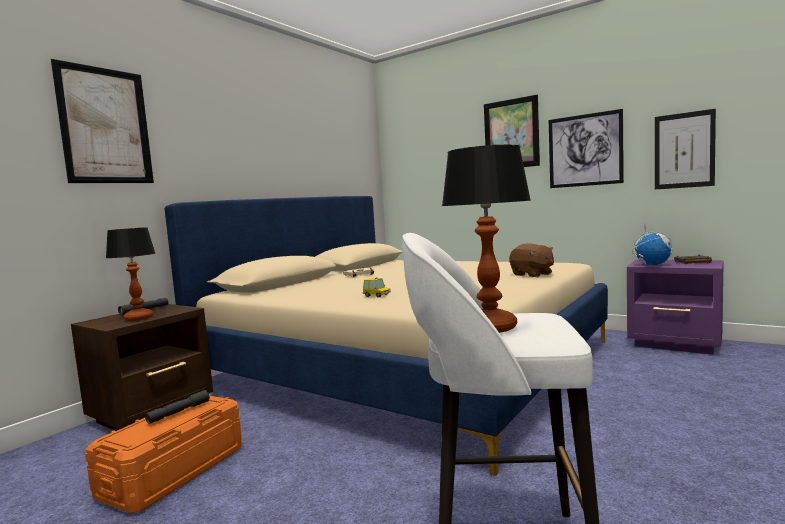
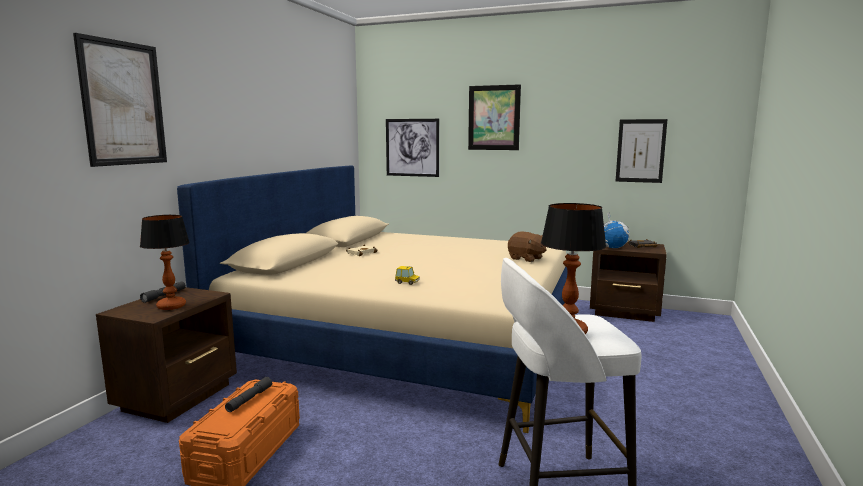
camera: 15 degrees left, 5 degrees up
picture [549,109,624,188] -> picture moved to [386,119,439,177]
purple nightstand [627,259,724,355] -> brown nightstand [590,242,667,322]

